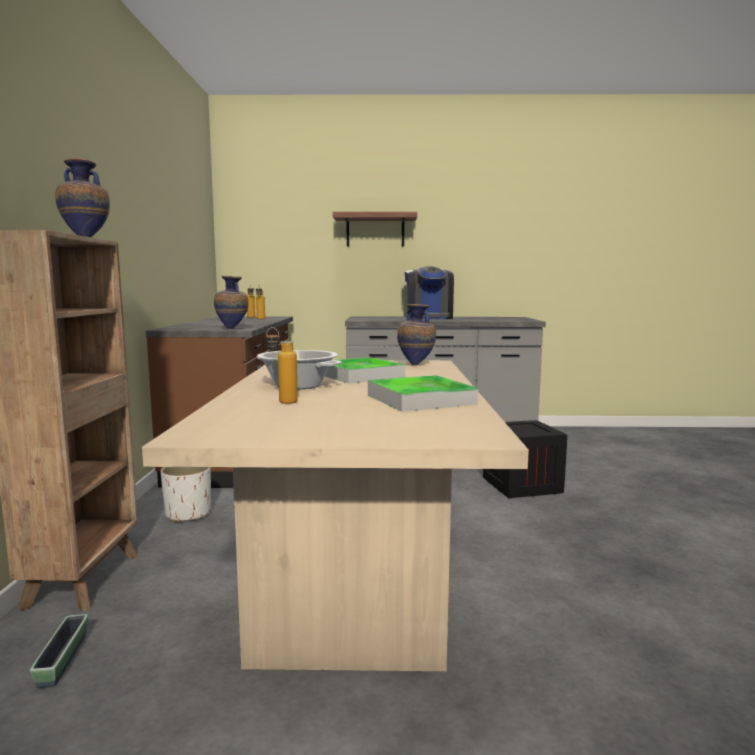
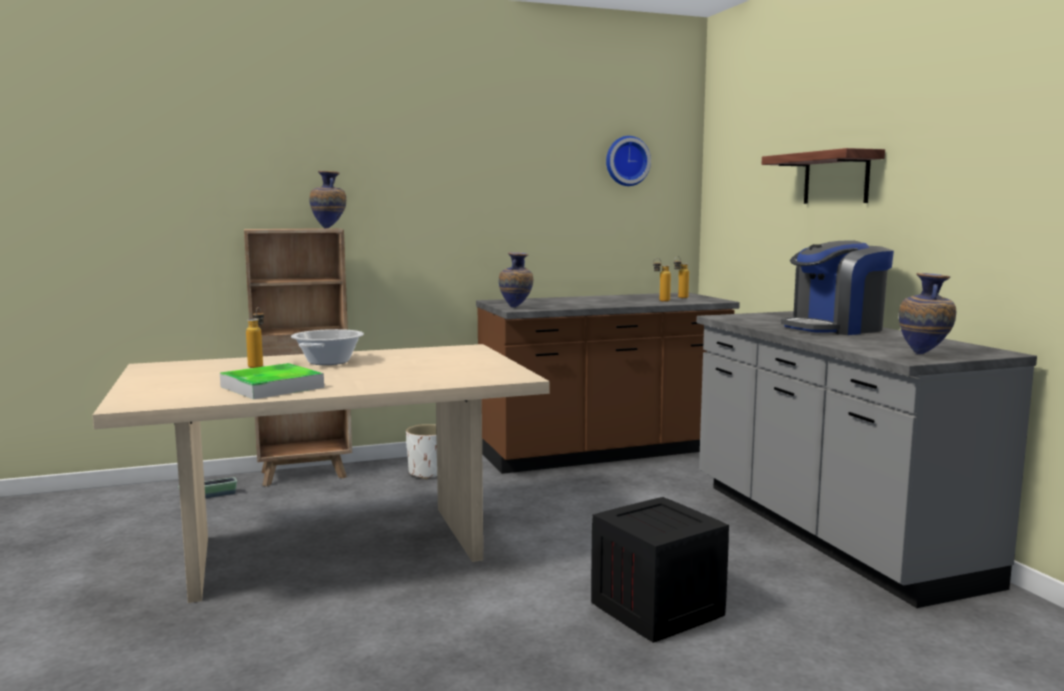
camera: 70 degrees right, 0 degrees up
tray [324,357,405,384] -> none
vase [397,304,436,365] -> vase moved to [899,273,956,354]
none -> wall clock [606,136,651,186]

